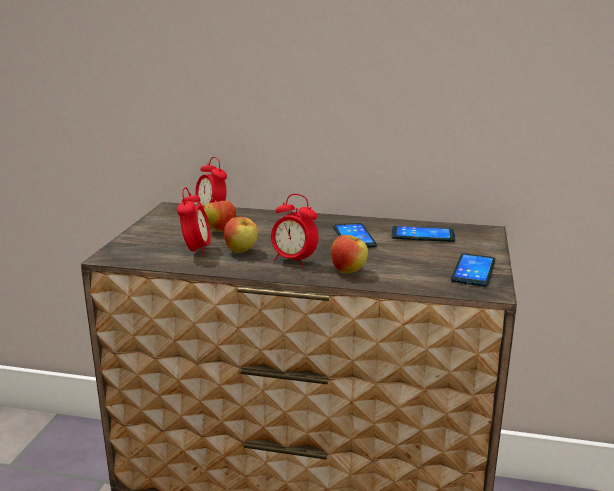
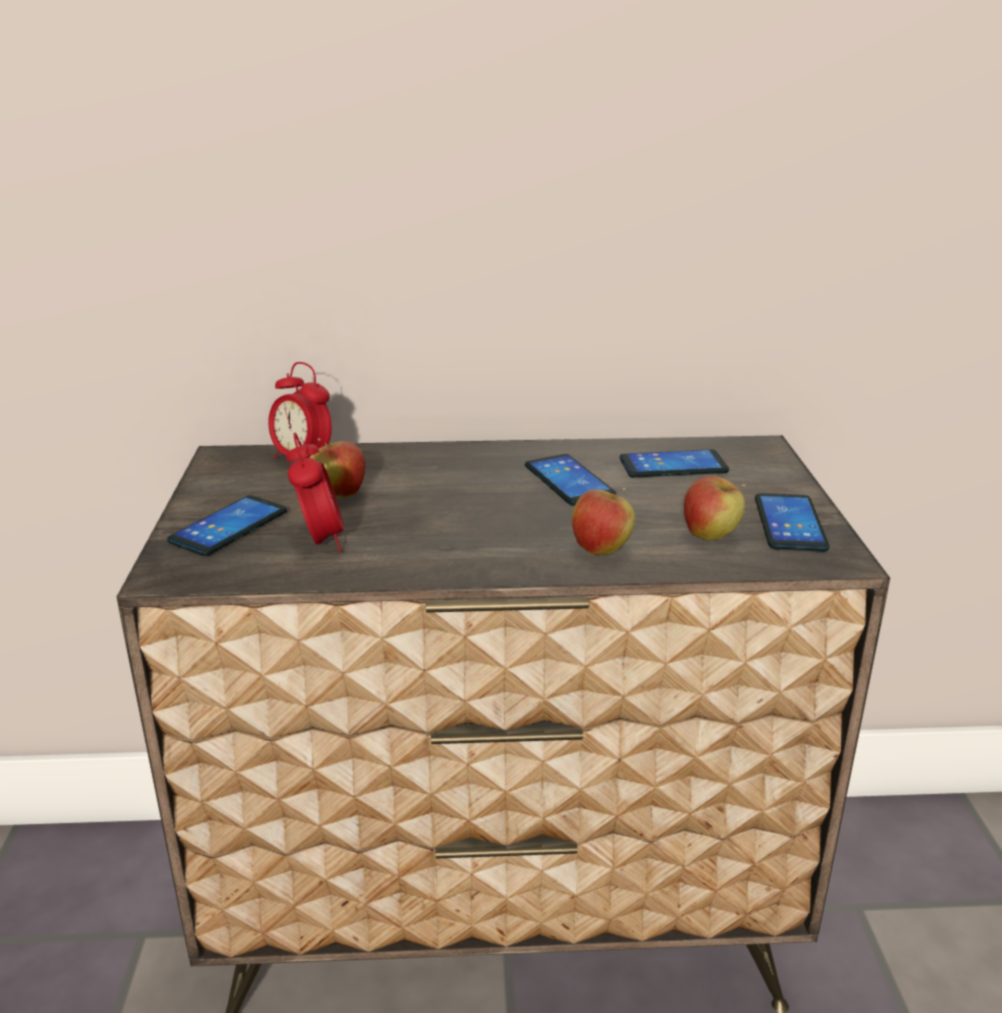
camera: 15 degrees left, 5 degrees up
apple [224,217,258,253] -> apple moved to [684,476,746,541]
alarm clock [271,194,319,267] -> none
none -> phone [167,495,287,556]

